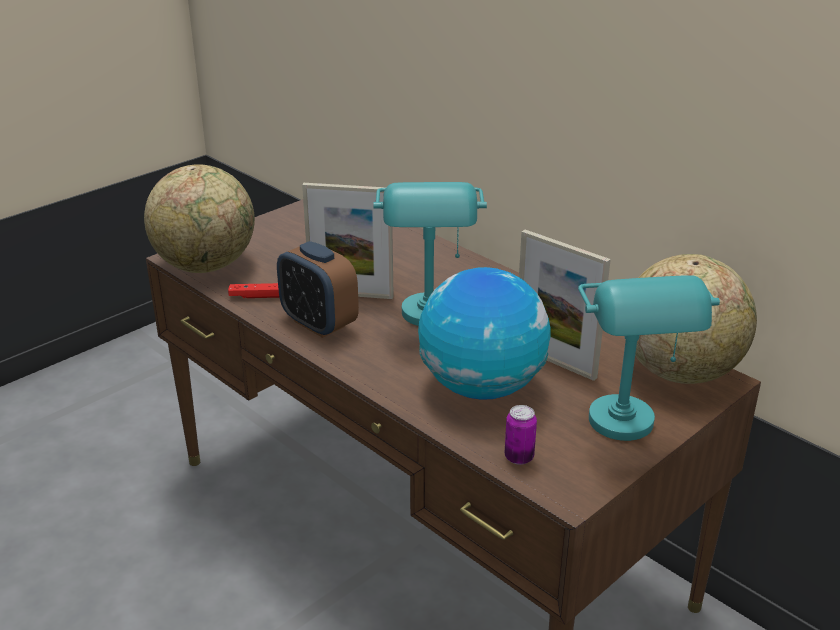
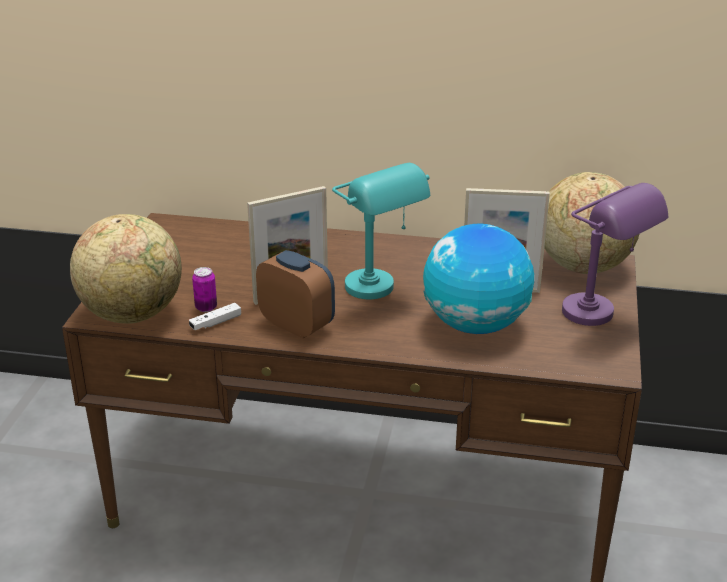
camera: 35 degrees left, 0 degrees up
red game controller [228,283,279,298] -> white game controller [189,303,241,330]
alarm clock [277,241,359,338] -> alarm clock turned 150 degrees counterclockwise [256,250,335,339]
can [505,405,537,465] -> can moved to [192,267,217,312]
turquoise table lamp [578,275,720,441] -> purple table lamp [562,183,668,326]

